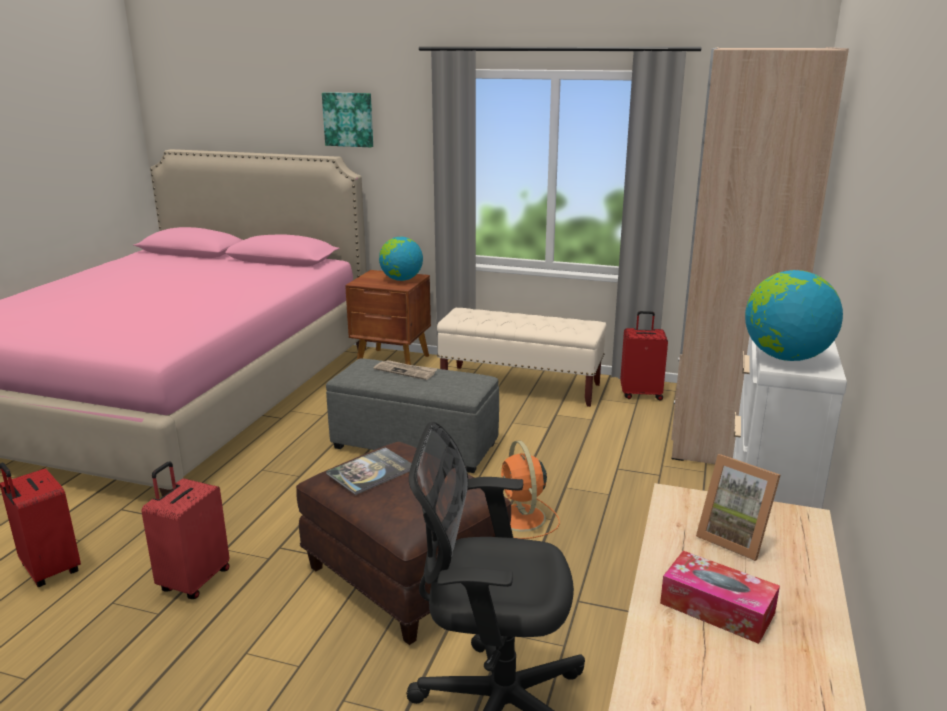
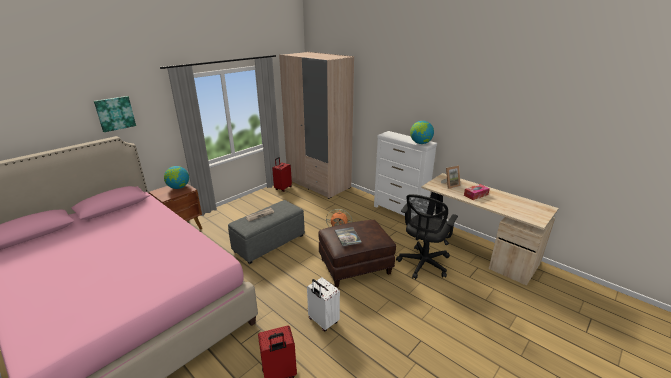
camera: 65 degrees left, 5 degrees up
red suitcase [141,461,230,599] -> white suitcase [307,277,340,331]
beige bench [437,308,607,407] -> none

